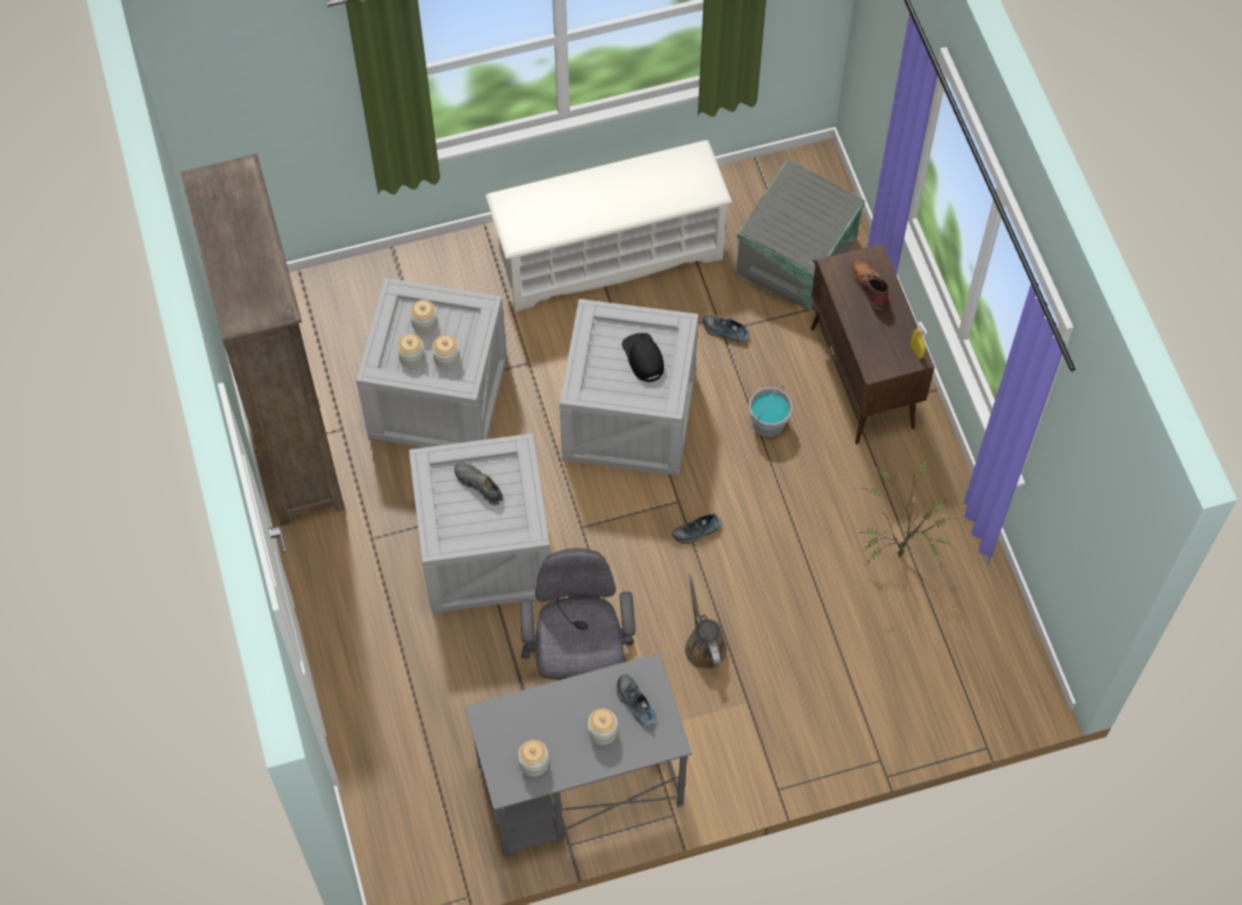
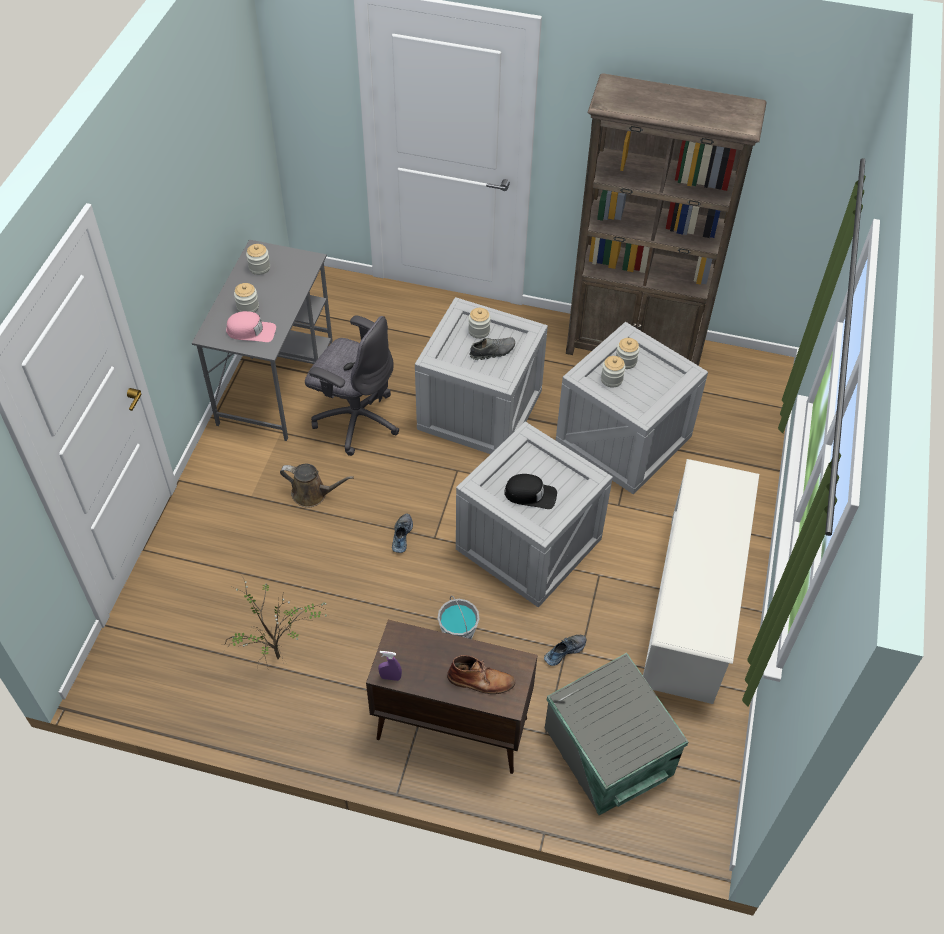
camera: 120 degrees right, 10 degrees down
jar [410,300,438,335] -> jar moved to [468,308,491,339]
shoe [617,674,657,726] -> pink cap [226,311,276,342]
yellow spray bottle [910,321,928,359] -> purple spray bottle [378,651,402,681]

